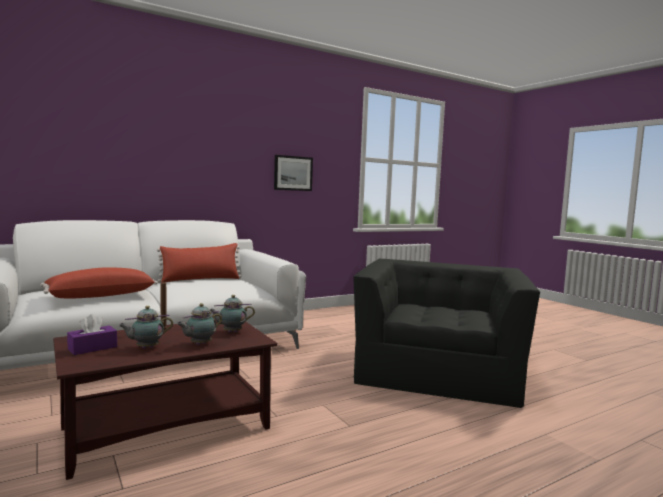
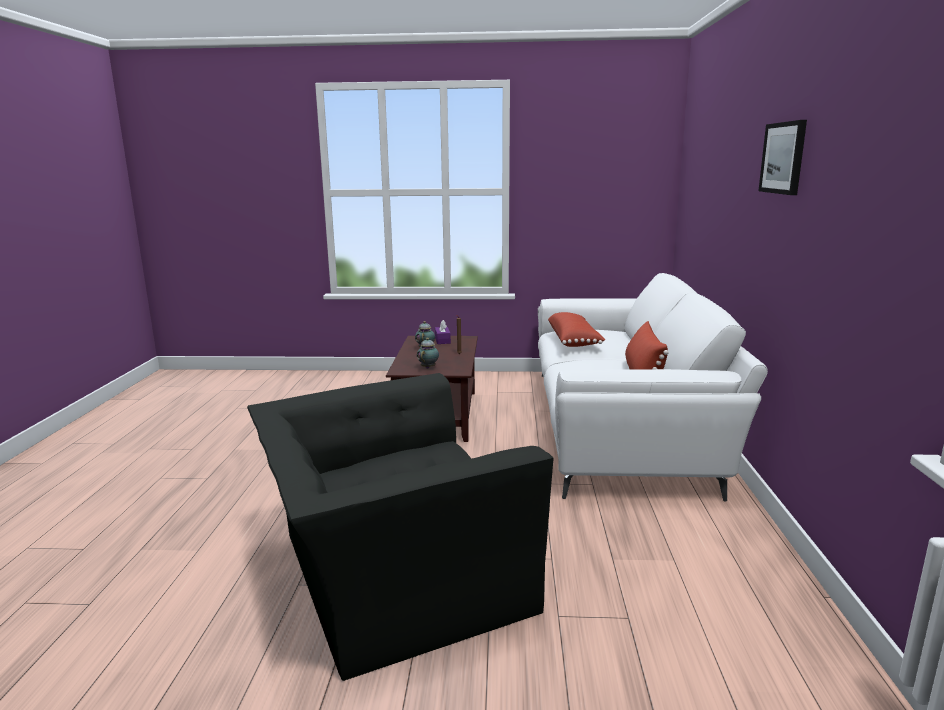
camera: 125 degrees right, 10 degrees up
teapot [177,303,222,345] -> none
picture [274,155,313,191] -> picture moved to [758,120,807,195]
black armchair [353,259,540,408] -> black armchair turned 105 degrees clockwise [247,373,554,681]

